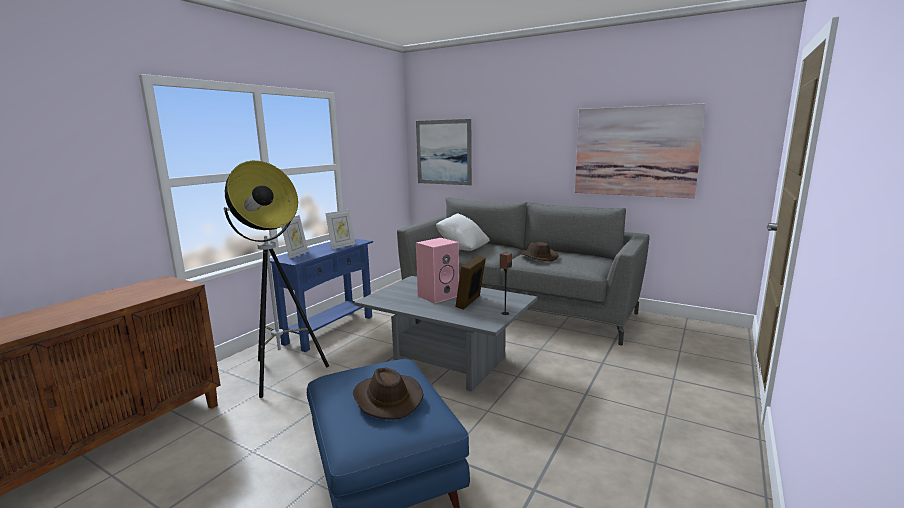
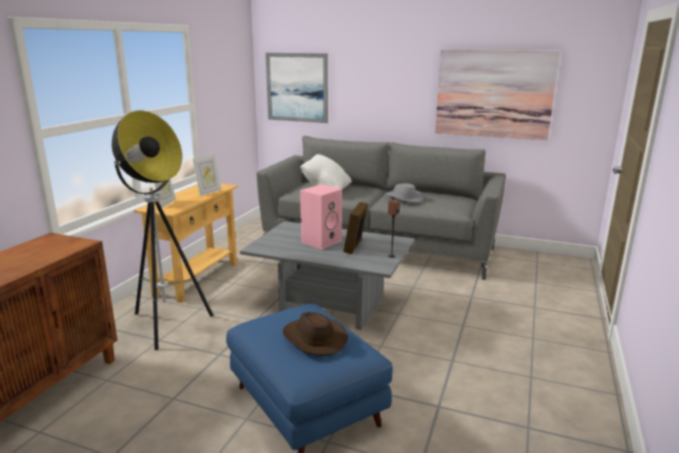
camera: 10 degrees left, 5 degrees up
blue console table [270,239,373,352] -> beige console table [134,184,238,303]
brown hat [519,242,559,261] -> grey hat [385,183,424,203]

